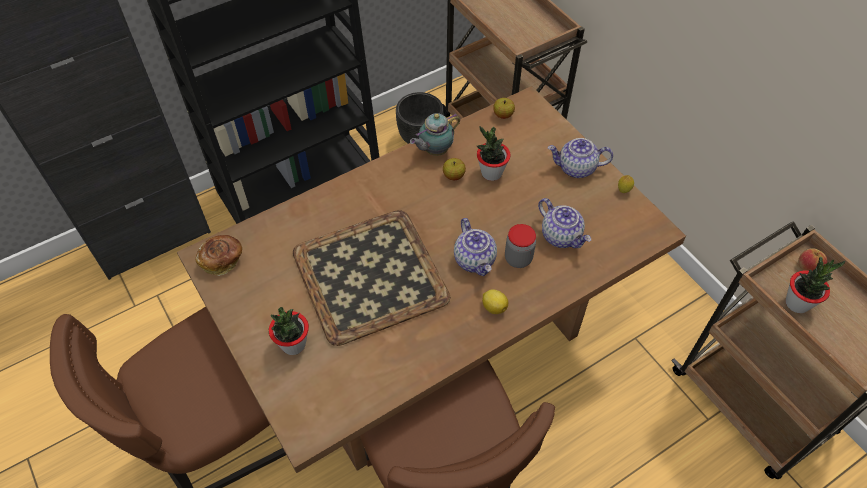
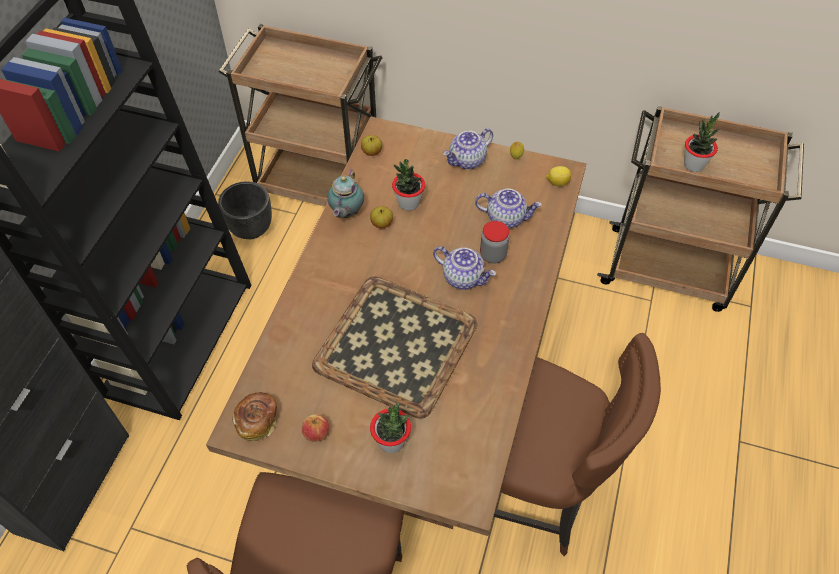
camera: 40 degrees left, 0 degrees up
lemon [482,289,508,314] -> lemon moved to [546,166,571,186]
apple [798,248,827,272] -> apple moved to [302,414,330,442]

